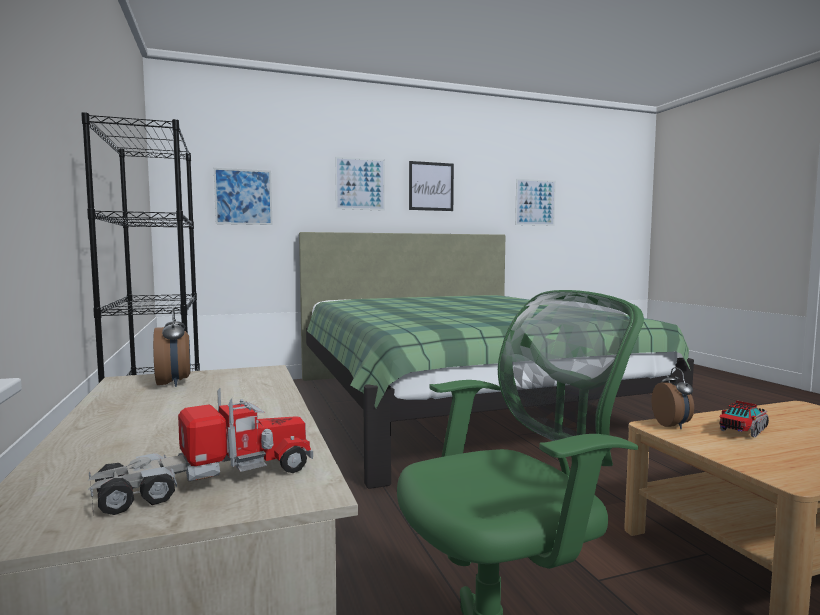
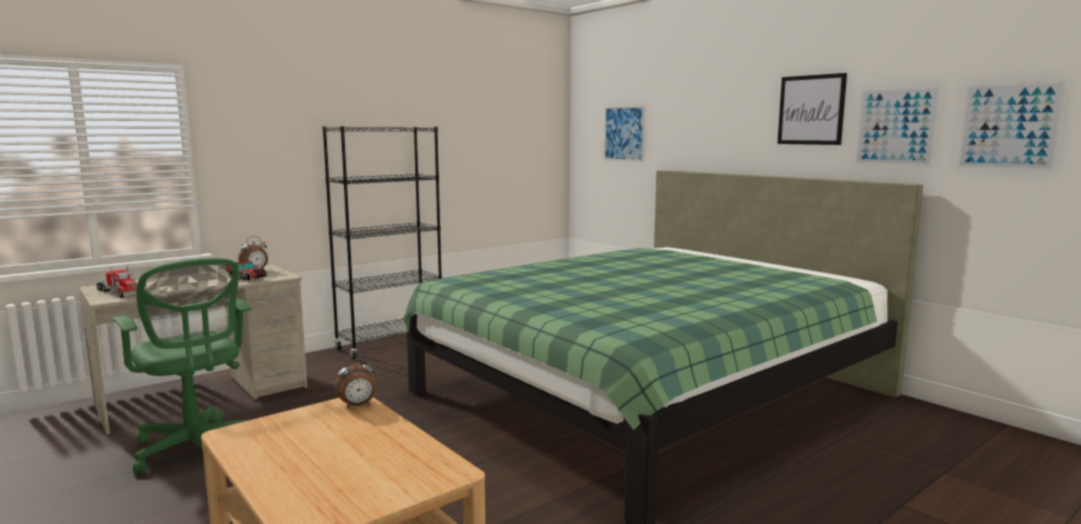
camera: 70 degrees right, 5 degrees up
picture [335,157,385,211] -> picture moved to [855,86,941,167]
toy truck [719,401,769,438] -> toy truck moved to [228,260,267,281]

